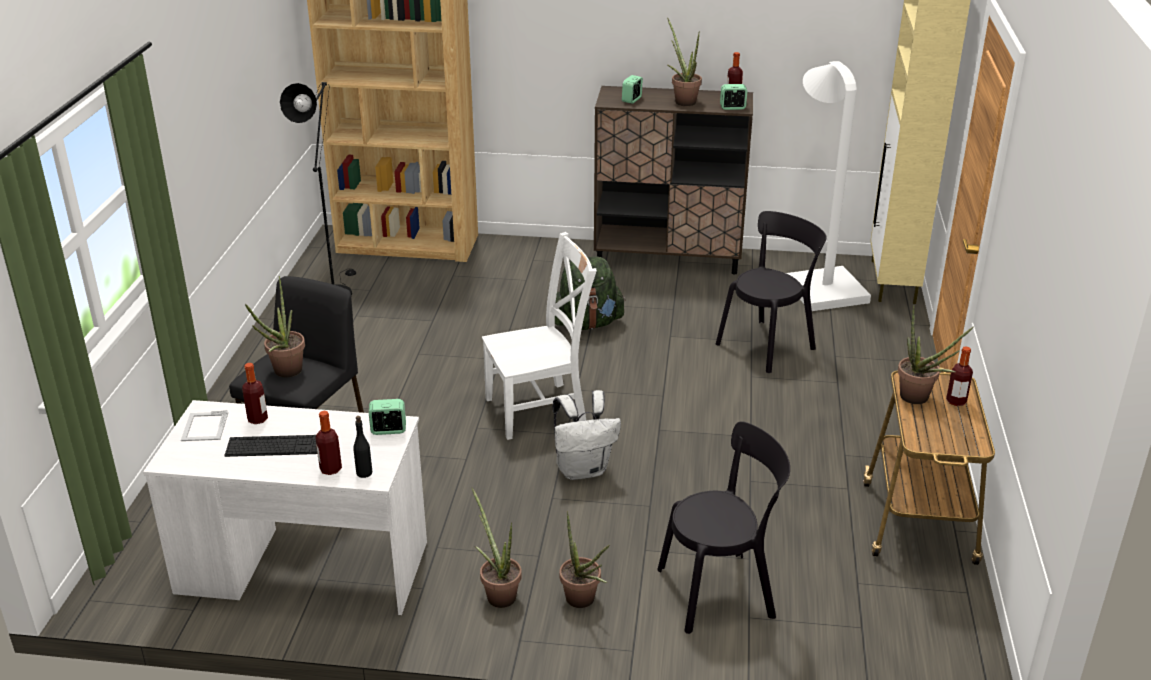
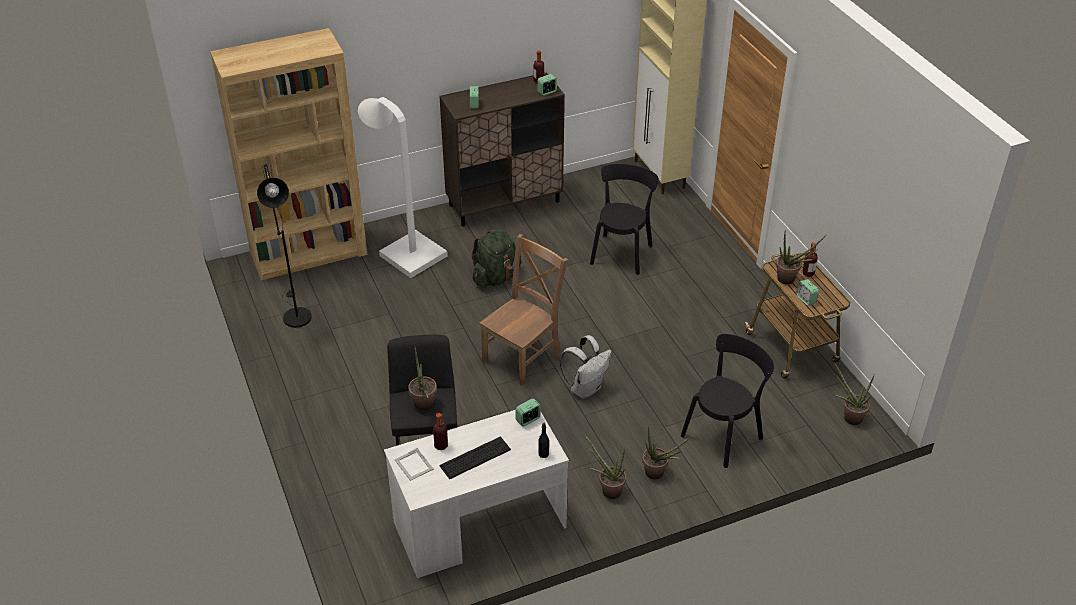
camera: 30 degrees left, 10 degrees up
bottle [315,411,342,475] -> none
white chair [482,232,597,440] -> brown chair [479,234,568,386]
potted plant [667,17,702,106] -> potted plant moved to [834,363,874,425]
white floor lamp [786,61,871,311] -> white floor lamp moved to [358,97,448,278]
none -> alarm clock [796,279,819,306]

